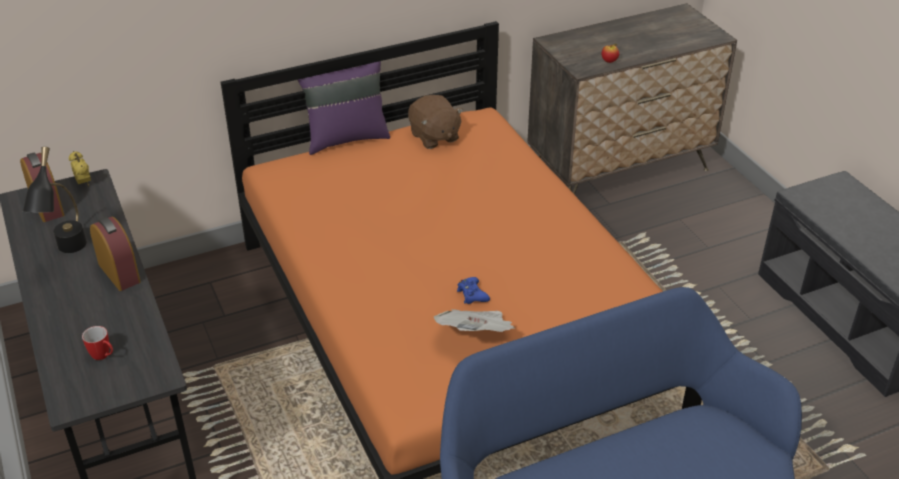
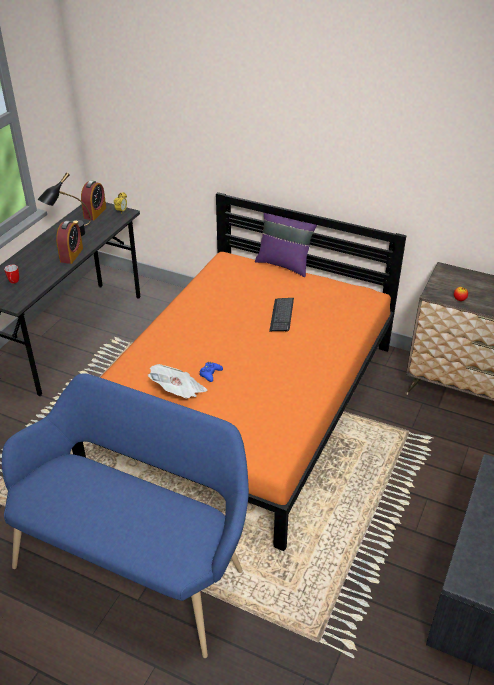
camera: 50 degrees right, 0 degrees up
brown plush toy [408,95,463,149] -> none
none -> keyboard [269,298,294,332]

